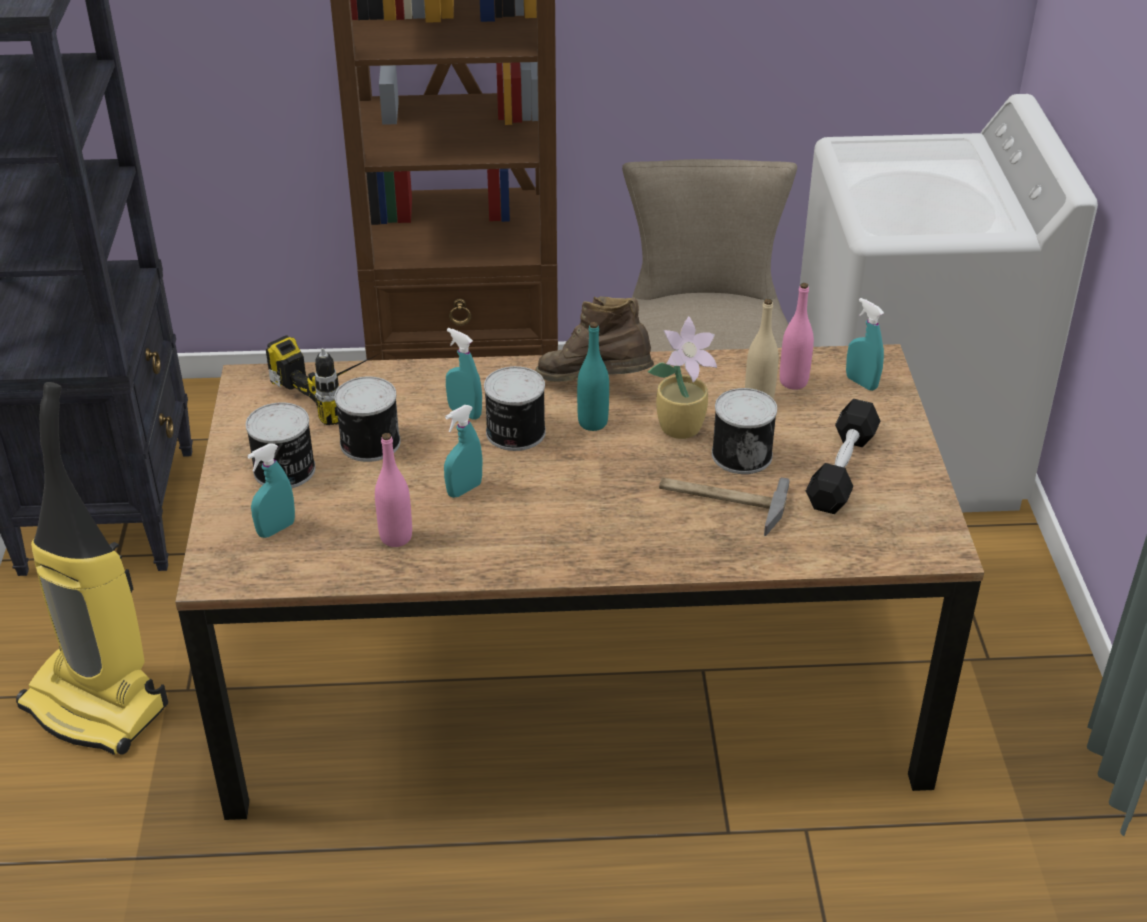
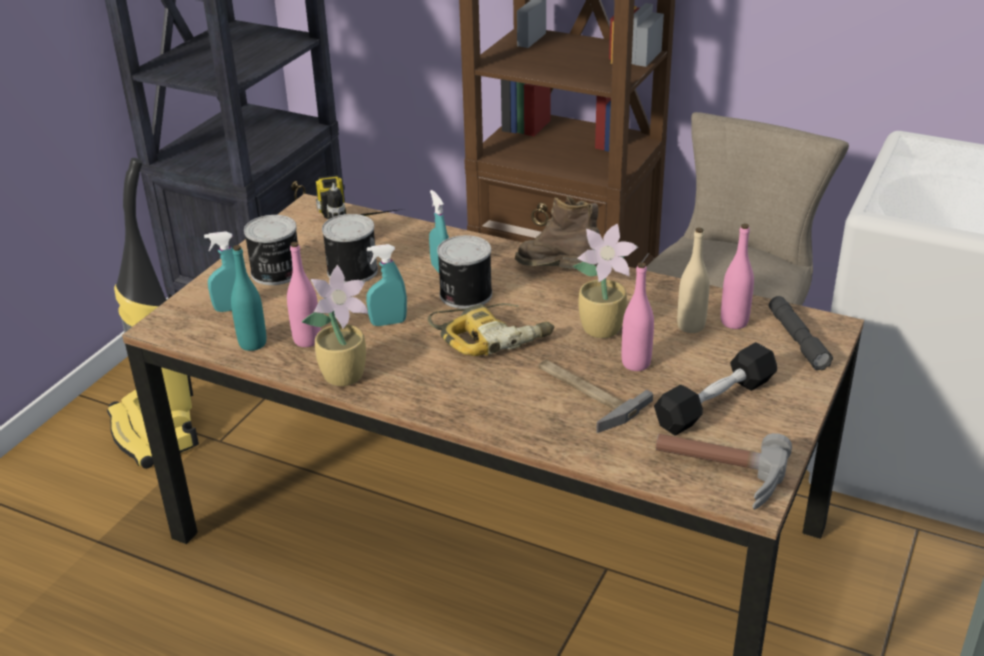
camera: 30 degrees right, 5 degrees down
turquoise bottle [577,322,609,431] -> turquoise bottle moved to [231,245,266,351]
can [712,388,777,474] -> pink bottle [622,262,654,371]
turquoise spray bottle [846,298,884,391] -> grey flashlight [769,296,833,371]
none -> potted plant [302,265,368,386]
none -> power drill [427,303,555,356]
none -> hammer [656,433,792,510]

